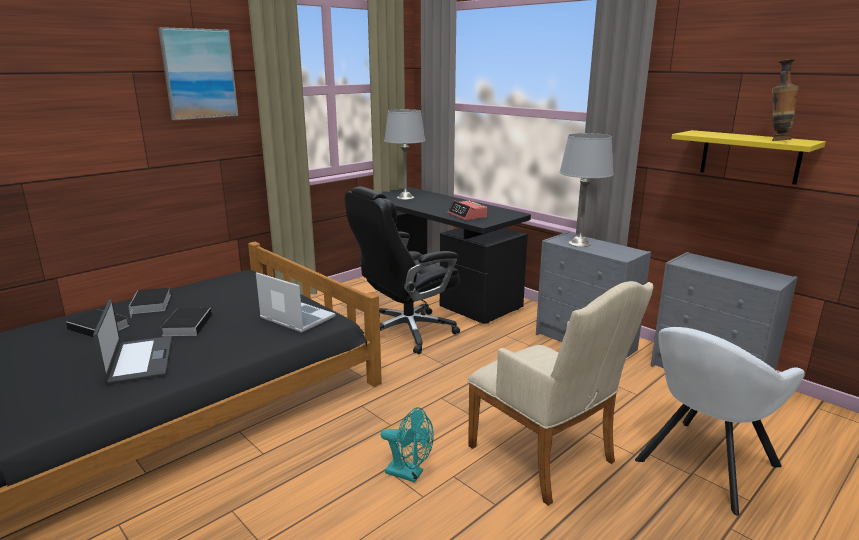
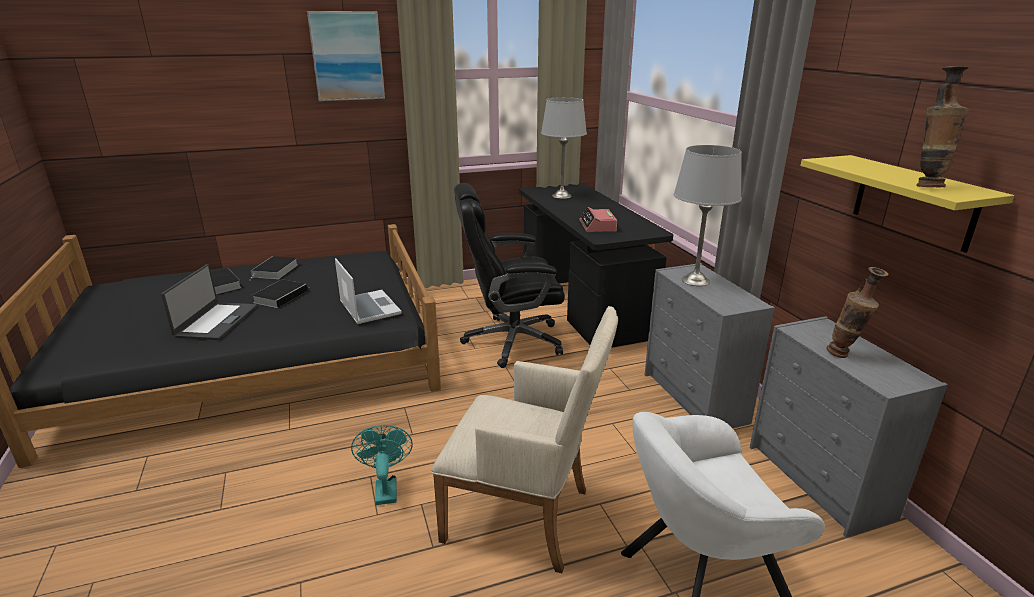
camera: 25 degrees right, 5 degrees up
turquoise fan [381,407,434,483] -> turquoise fan turned 150 degrees counterclockwise [351,425,413,505]
beige armchair [467,281,653,506] -> beige armchair turned 60 degrees counterclockwise [431,306,618,573]
none -> vase [827,267,889,358]

